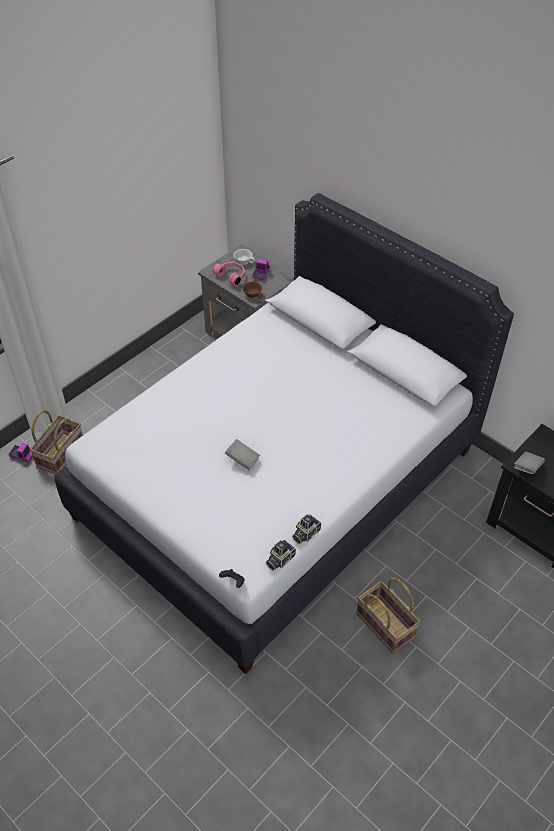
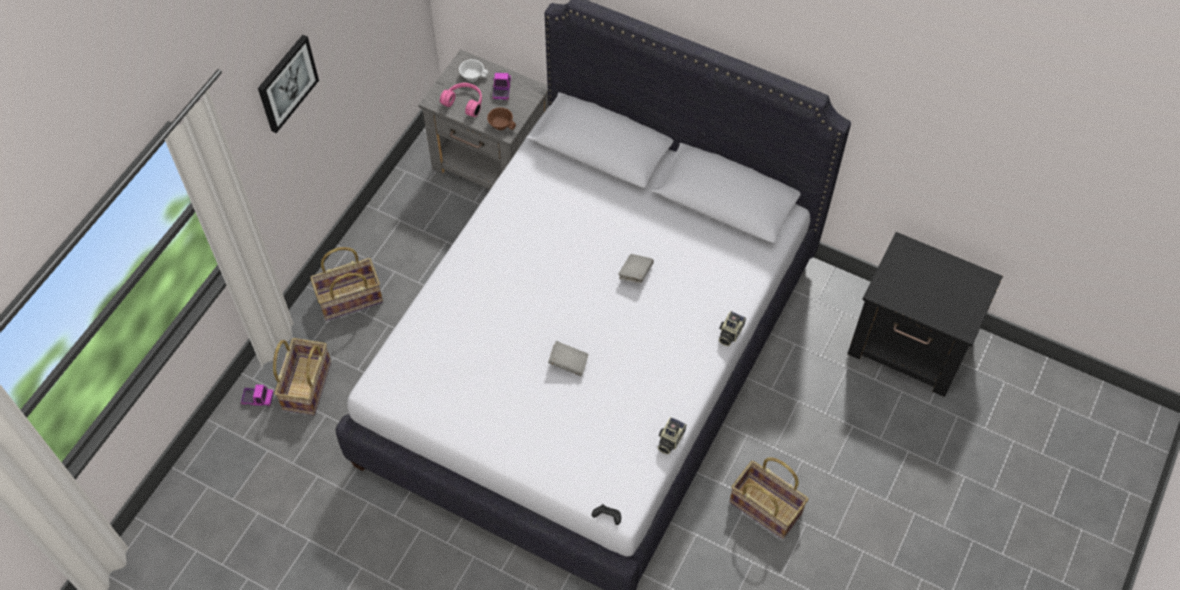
camera: 15 degrees left, 10 degrees up
camera [266,540,296,570] -> camera moved to [719,311,746,346]
grey book [514,452,545,474] -> grey book moved to [618,254,654,283]
none -> picture [258,35,319,133]
none -> basket [310,247,383,321]

